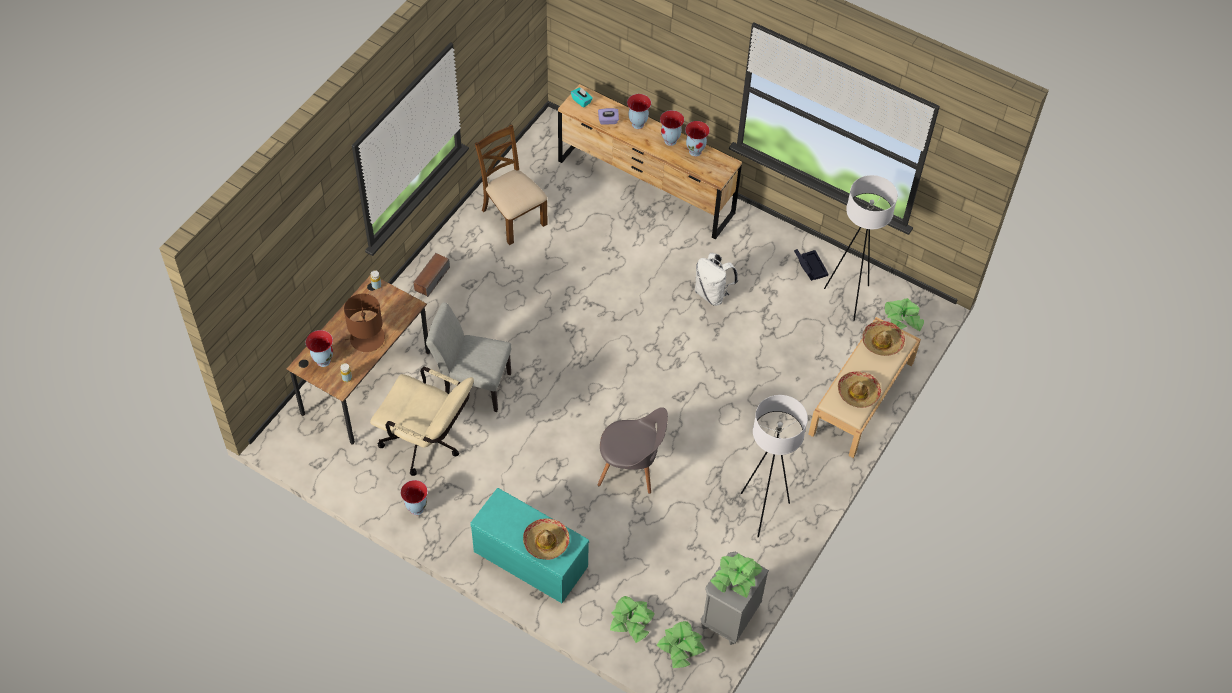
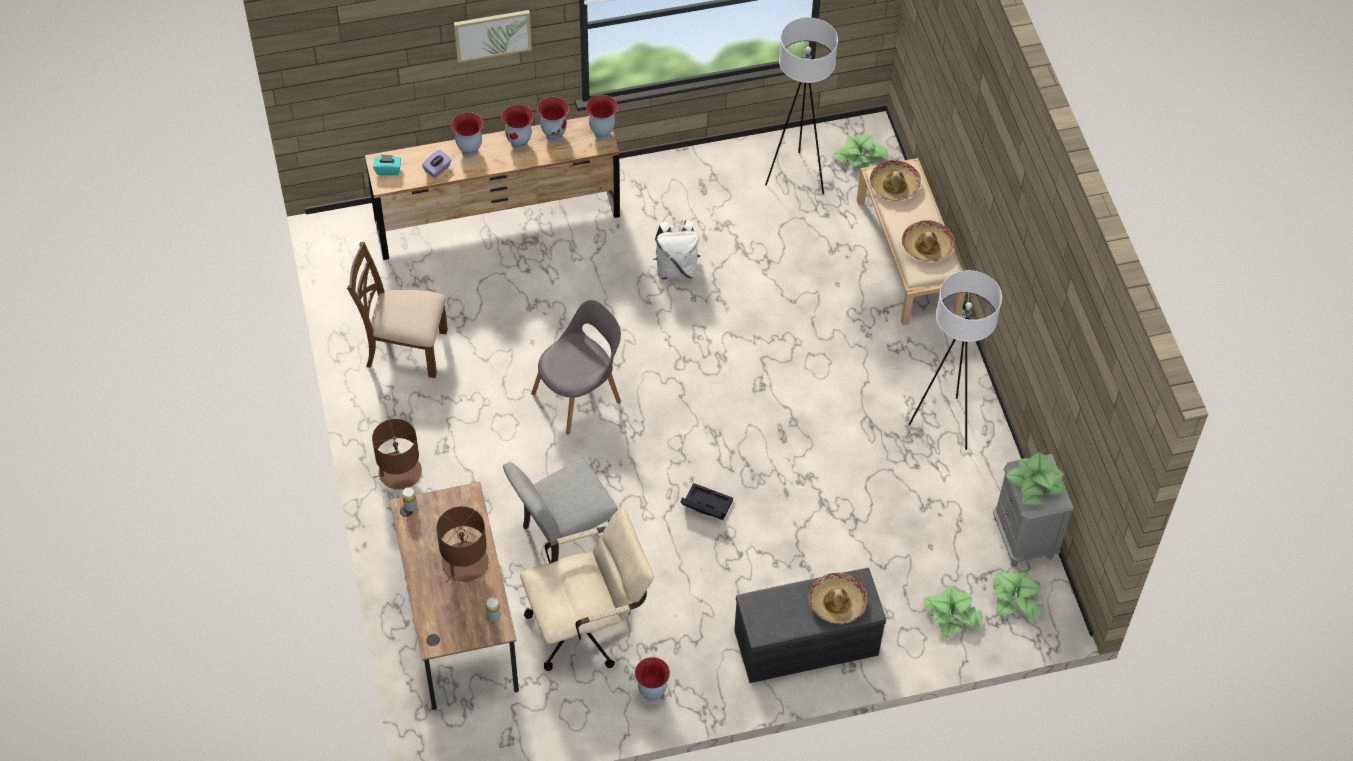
camera: 45 degrees left, 0 degrees up
vase [306,330,333,367] -> vase moved to [586,95,618,140]
speaker [414,253,450,297] -> brown table lamp [372,419,422,490]
turquoise bench [470,488,589,603] -> grey bench [734,568,886,683]
grey chair [597,407,668,494] -> grey chair moved to [531,300,621,434]
black storage box [794,249,829,281] -> black storage box moved to [680,483,733,520]
none -> picture [454,10,532,63]

